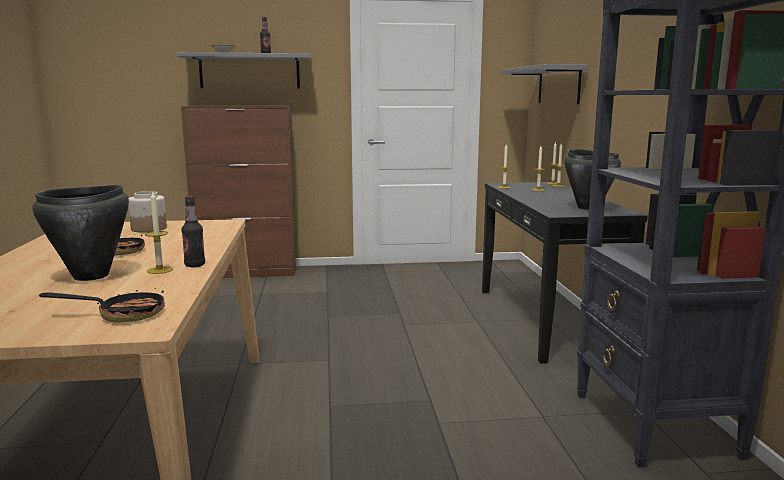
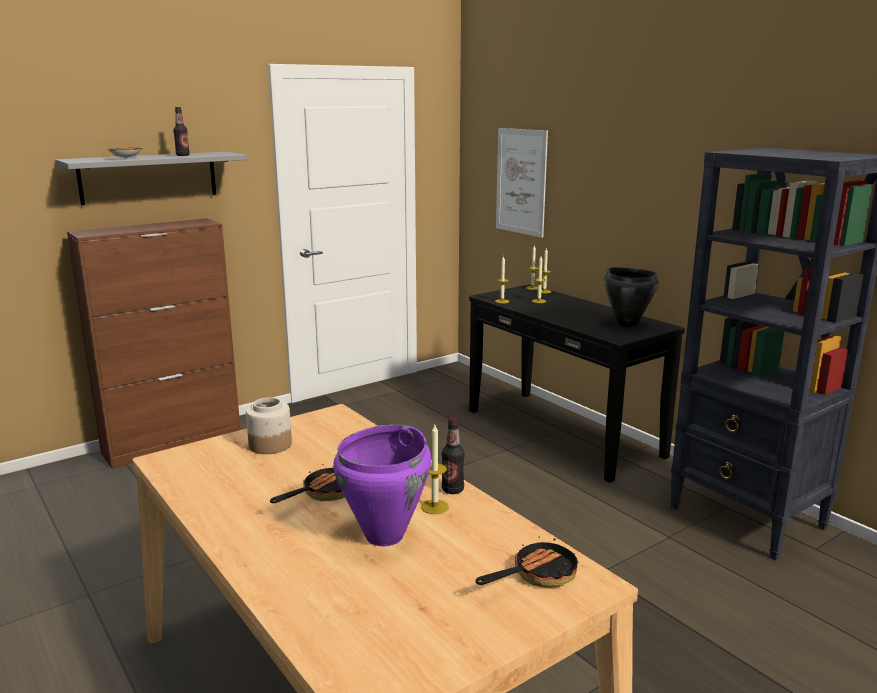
camera: 30 degrees left, 5 degrees up
black cooking pot [33,185,129,281] -> purple cooking pot [333,424,431,546]
grey shelf [501,64,588,104] -> picture [496,128,548,238]

